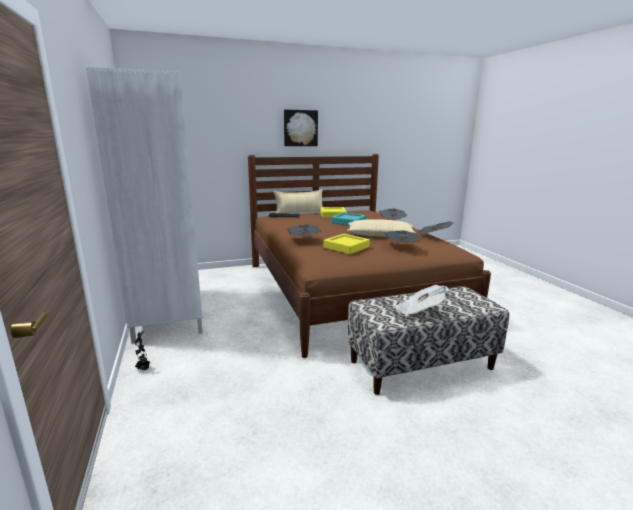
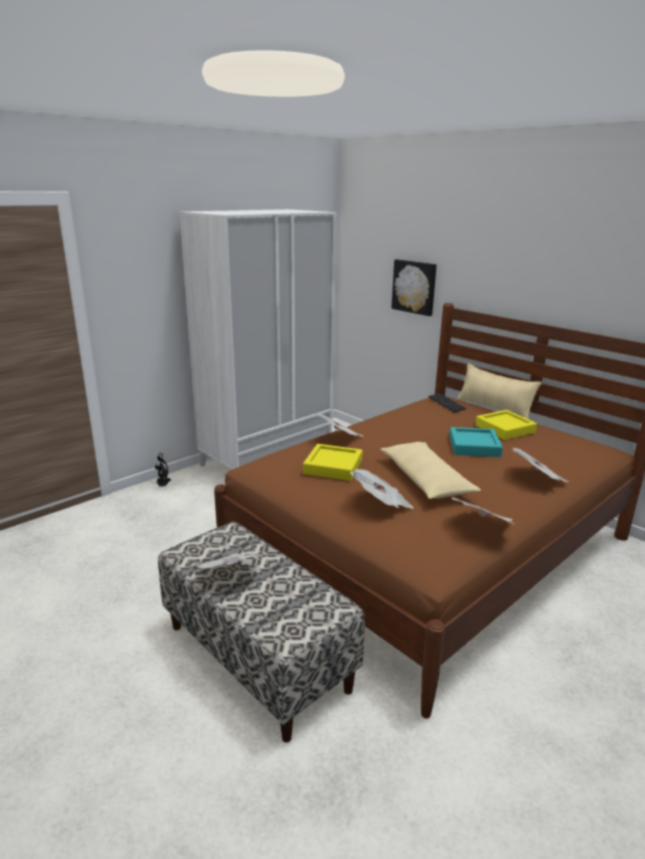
camera: 65 degrees right, 5 degrees up
picture [284,110,318,146] -> picture moved to [391,259,437,316]

